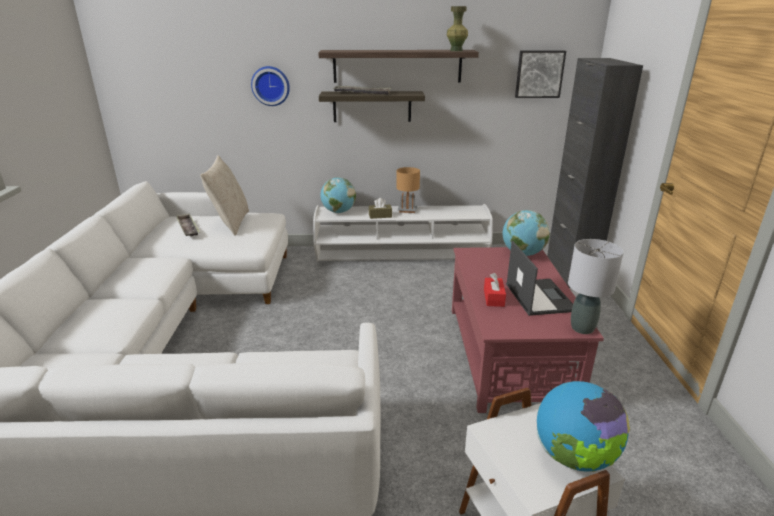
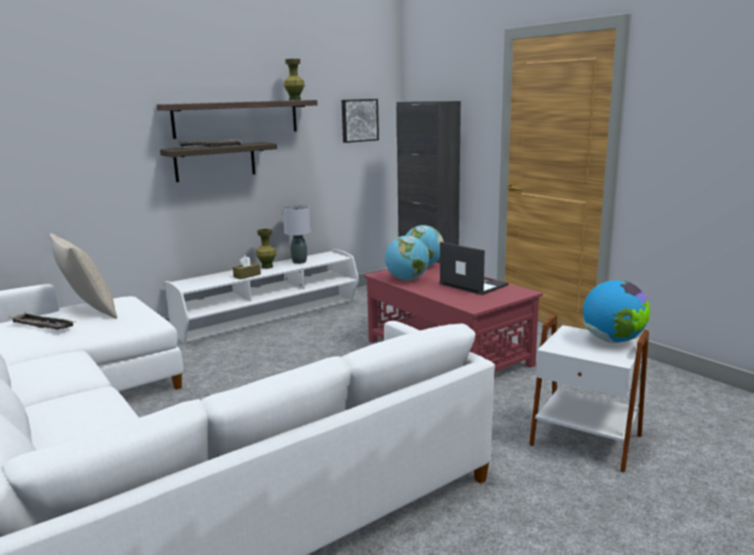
camera: 35 degrees left, 10 degrees down
wall clock [251,66,290,106] -> none
globe [321,177,356,213] -> globe moved to [385,235,429,280]
brown table lamp [396,167,420,213] -> green vase [256,229,277,269]
red tissue box [484,273,506,307] -> none
grey table lamp [568,239,624,334] -> grey table lamp moved to [283,205,311,264]

